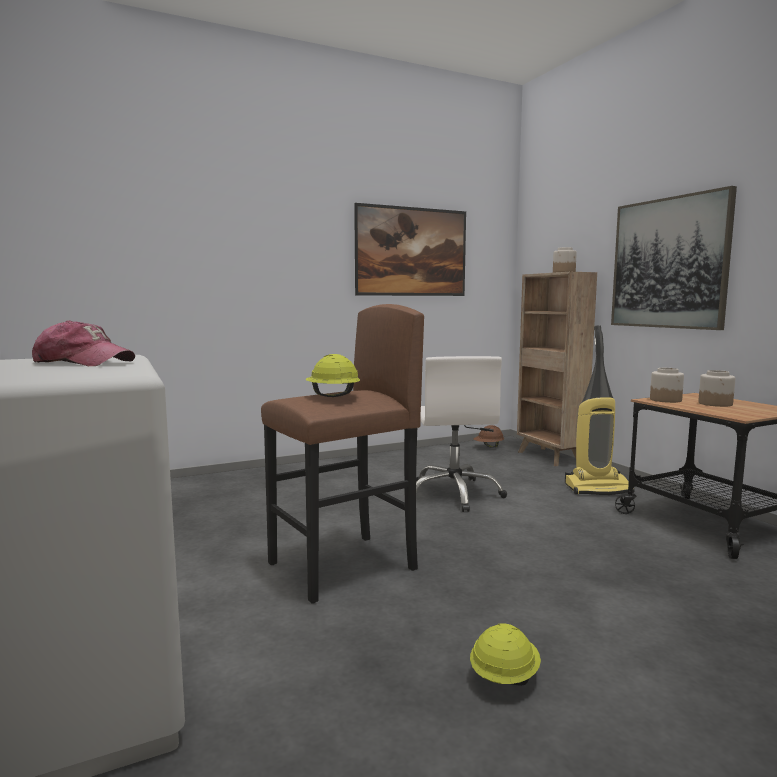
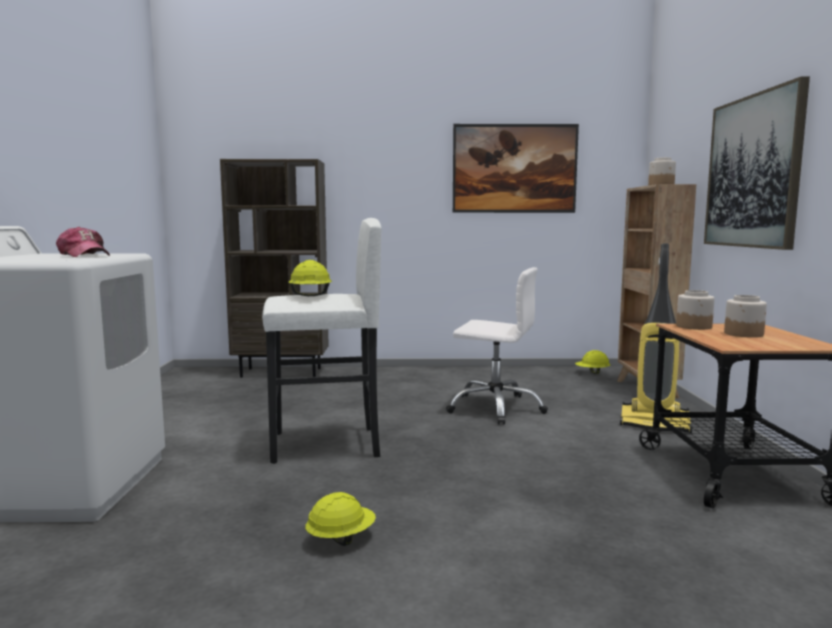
camera: 25 degrees right, 0 degrees up
brown stool [261,304,424,603] -> white stool [262,218,381,464]
white office chair [416,356,507,512] -> white office chair turned 90 degrees counterclockwise [446,267,548,424]
brown hard hat [474,425,504,448] -> yellow hard hat [575,350,611,374]
none -> brown bookcase [220,159,329,378]

